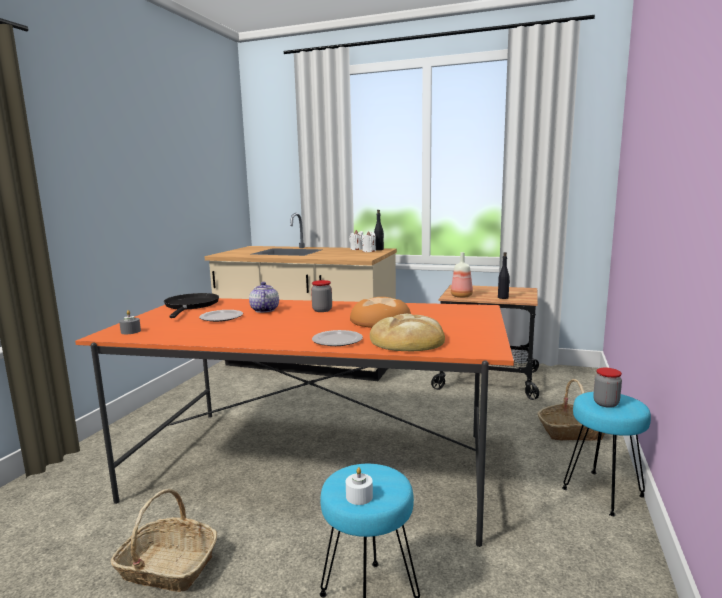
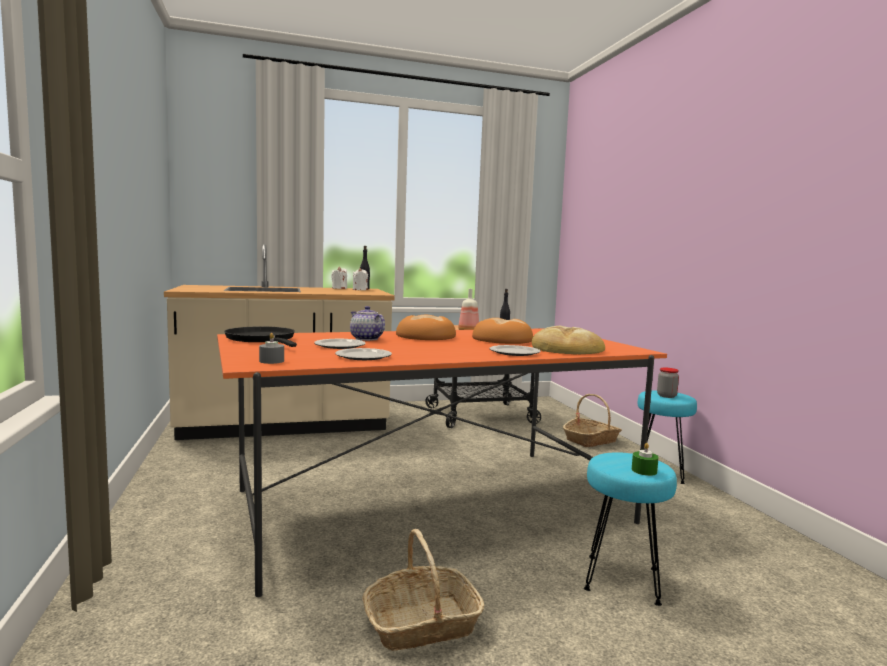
camera: 35 degrees left, 5 degrees down
jar [311,280,332,312] -> bread [396,315,456,340]
white candle [346,467,373,505] -> green candle [632,443,659,476]
none -> plate [335,348,392,360]

